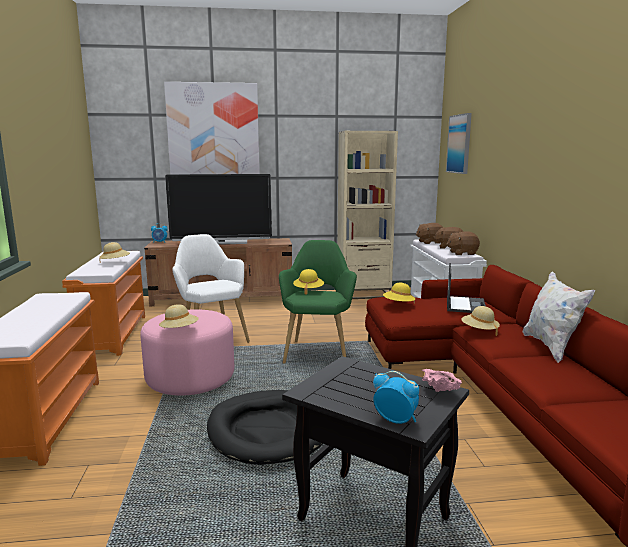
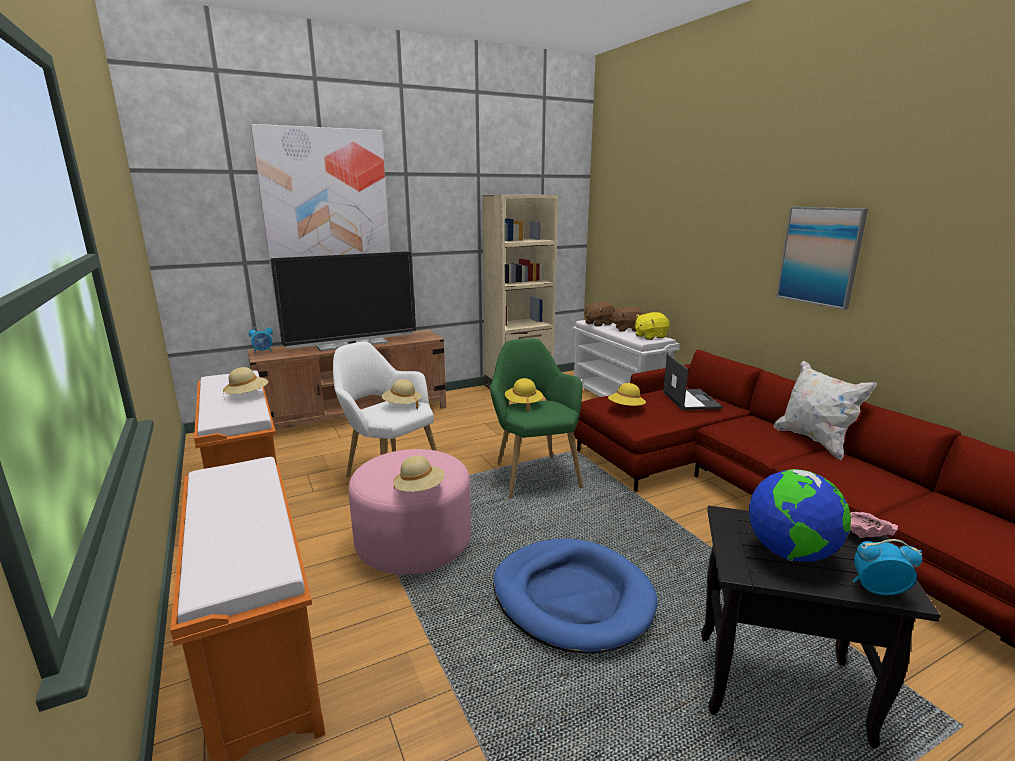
camera: 20 degrees left, 5 degrees up
black dog bed [207,390,323,465] -> blue dog bed [493,539,658,654]
picture [446,113,472,174] -> picture moved to [776,207,868,310]
brown plush toy [446,231,480,255] -> yellow plush toy [635,312,670,340]
beige hat [461,306,500,336] -> beige hat moved to [382,379,421,409]
none -> globe [749,469,851,562]

